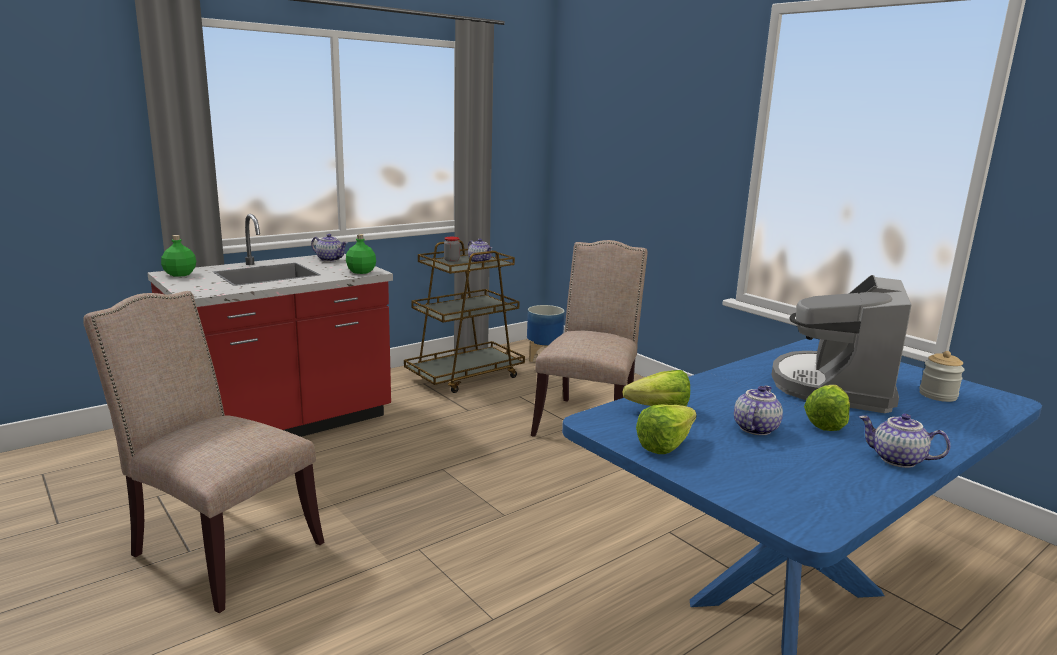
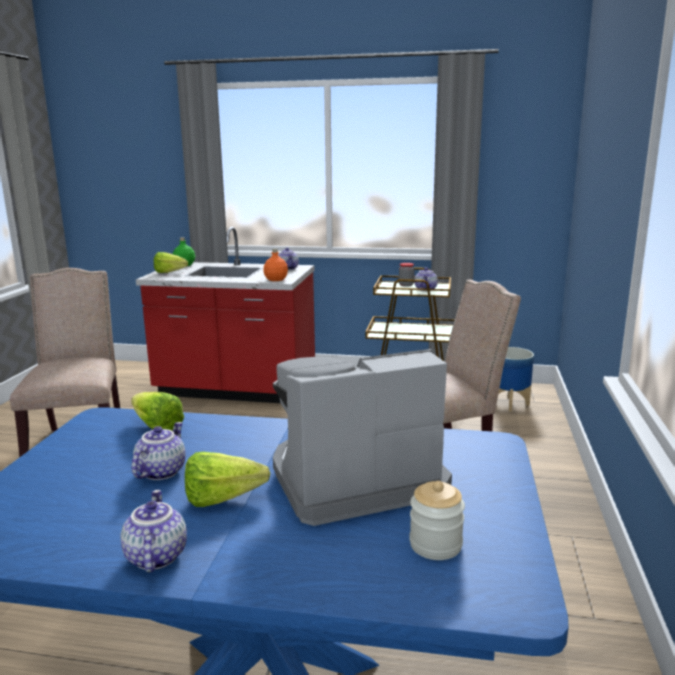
camera: 50 degrees right, 0 degrees up
green bottle [346,234,376,274] -> orange bottle [263,249,288,281]
lettuce [636,404,697,454] -> lettuce moved to [154,252,188,273]
teapot [734,386,783,435] -> teapot turned 60 degrees counterclockwise [131,422,186,480]

